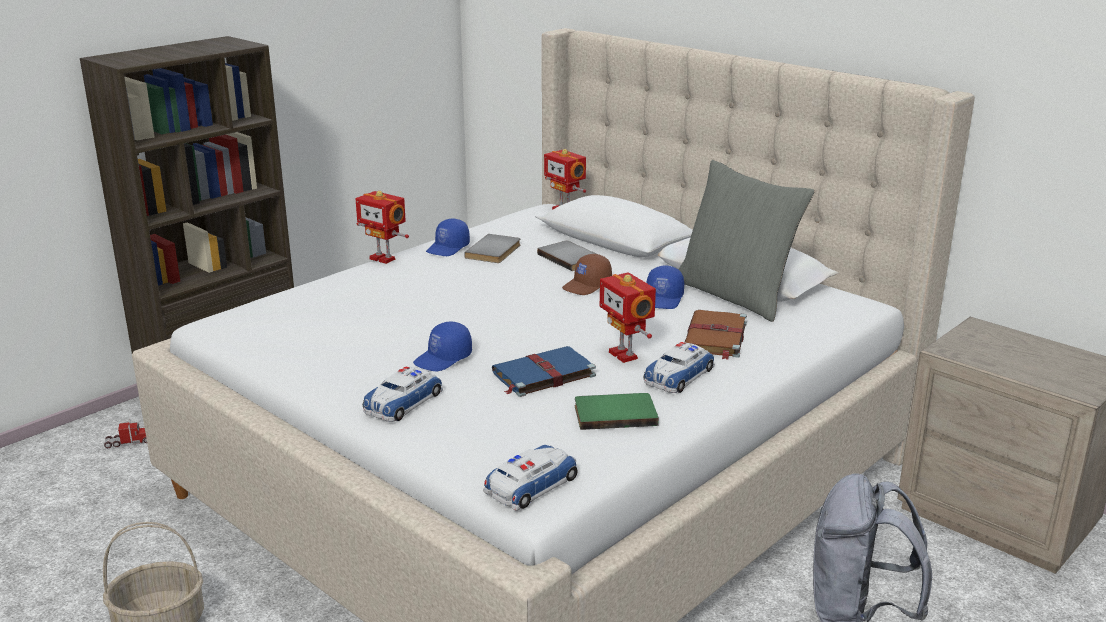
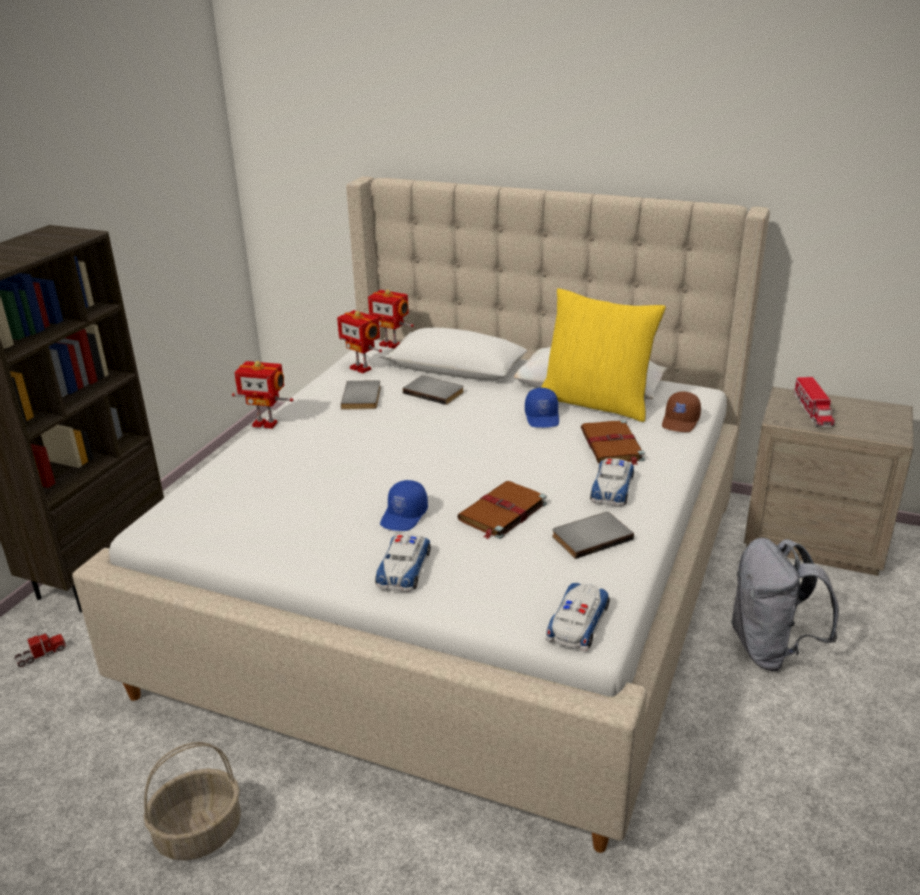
camera: 20 degrees left, 5 degrees up
blue cap [426,219,470,256] -> none
blue book [492,346,596,397] -> brown book [457,481,547,539]
brown cap [562,254,612,295] -> brown cap moved to [662,391,701,432]
green book [575,393,659,430] -> grey book [552,512,634,559]
toy robot [600,272,656,363] -> toy robot moved to [337,310,382,373]
grey pillow [678,160,815,322] -> yellow pillow [541,288,666,422]
none -> toy truck [794,377,835,427]

